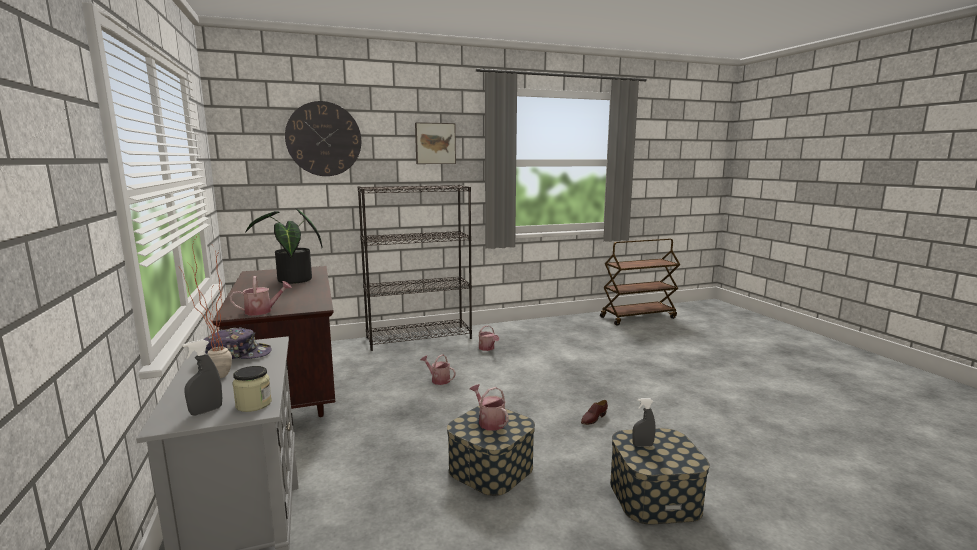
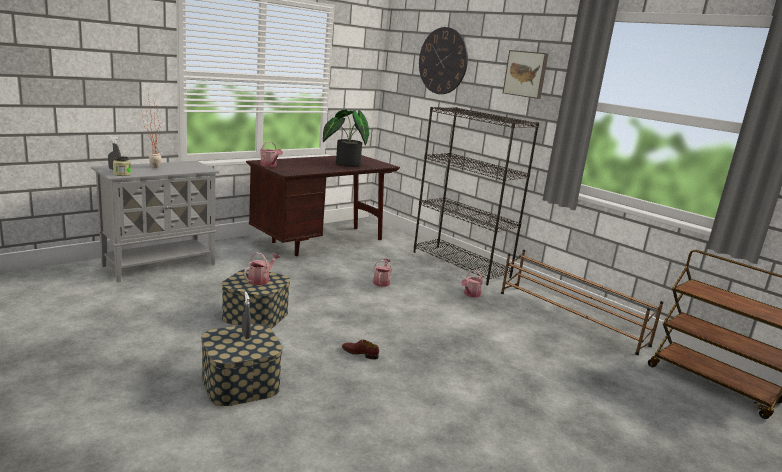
camera: 65 degrees right, 5 degrees up
cap [204,328,272,359] -> none
none -> brown shoe rack [501,250,664,355]

